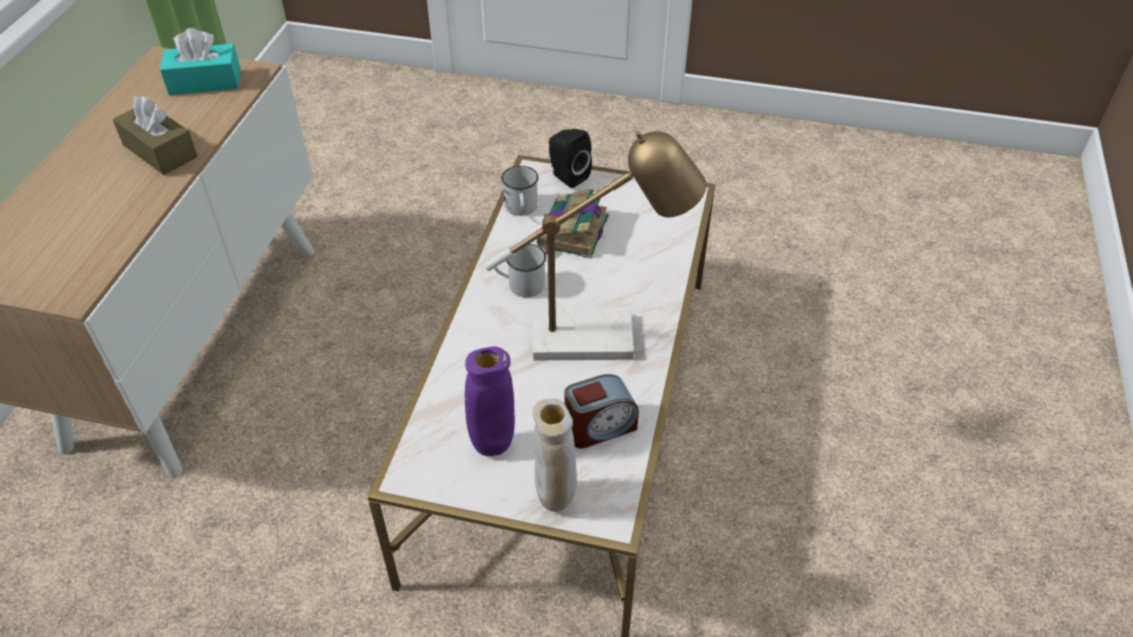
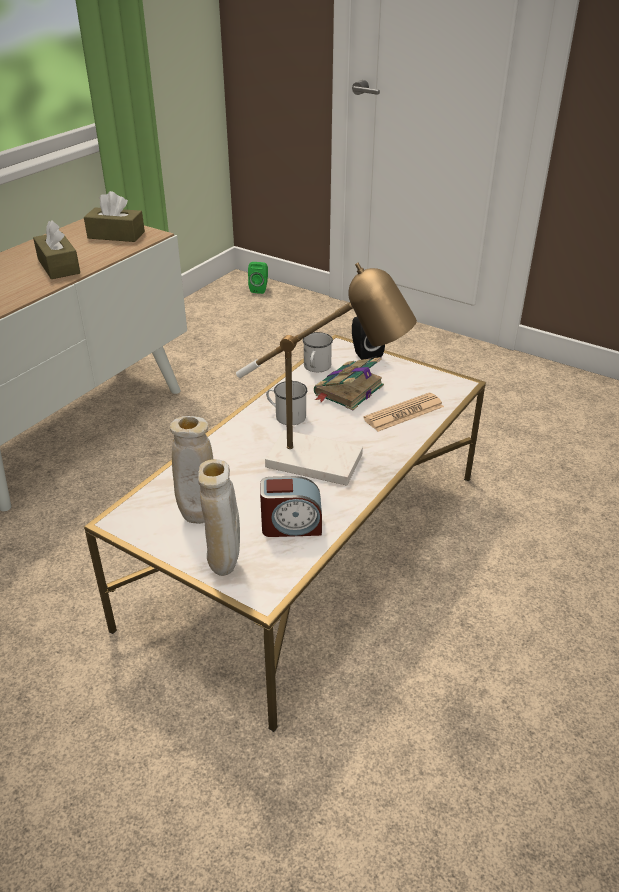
camera: 20 degrees right, 10 degrees down
turquoise tissue box [160,28,241,95] -> brown tissue box [84,191,145,242]
purple vase [465,346,515,456] -> beige vase [170,416,213,524]
none -> green speaker [248,262,268,294]
none -> newspaper [363,392,444,432]

